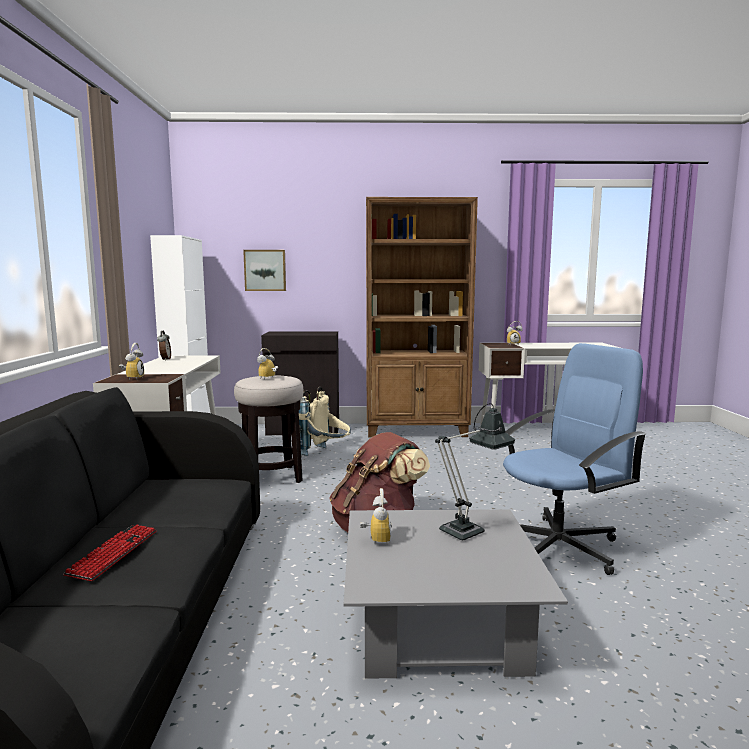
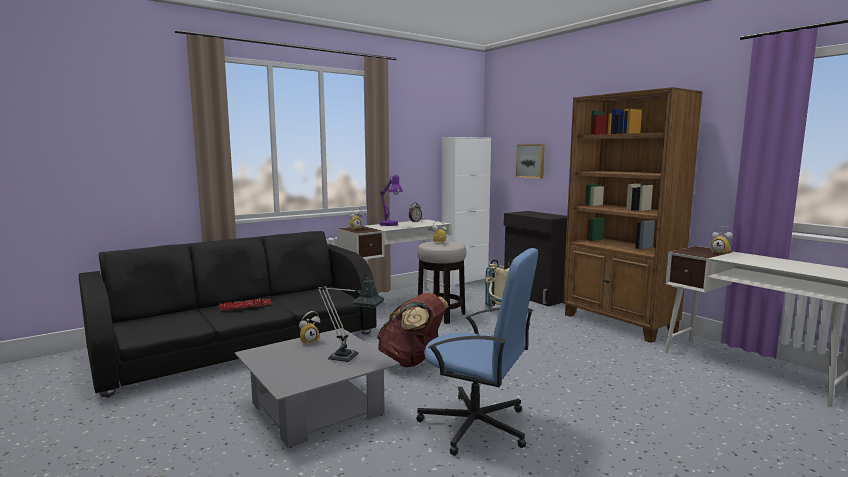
camera: 55 degrees right, 0 degrees up
none -> purple table lamp [380,175,403,226]

